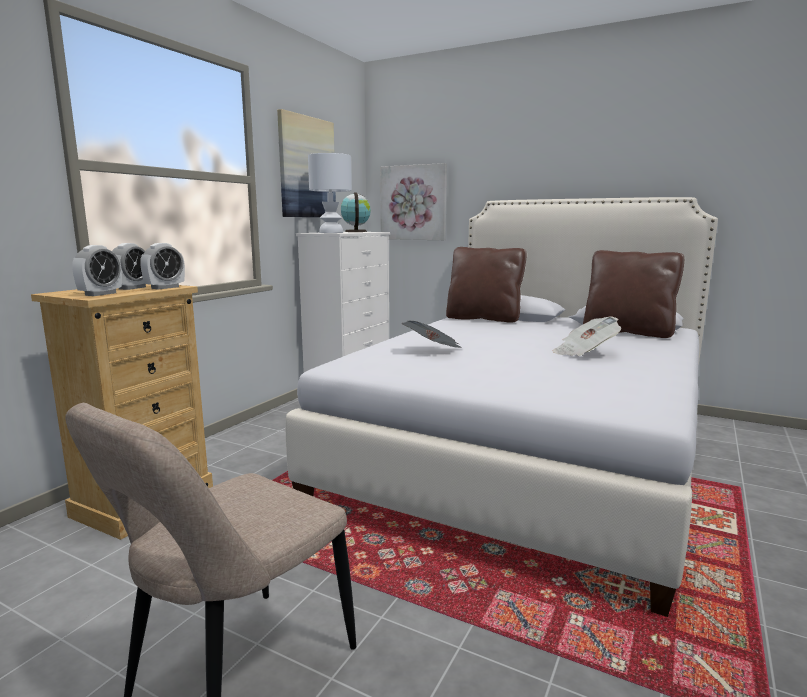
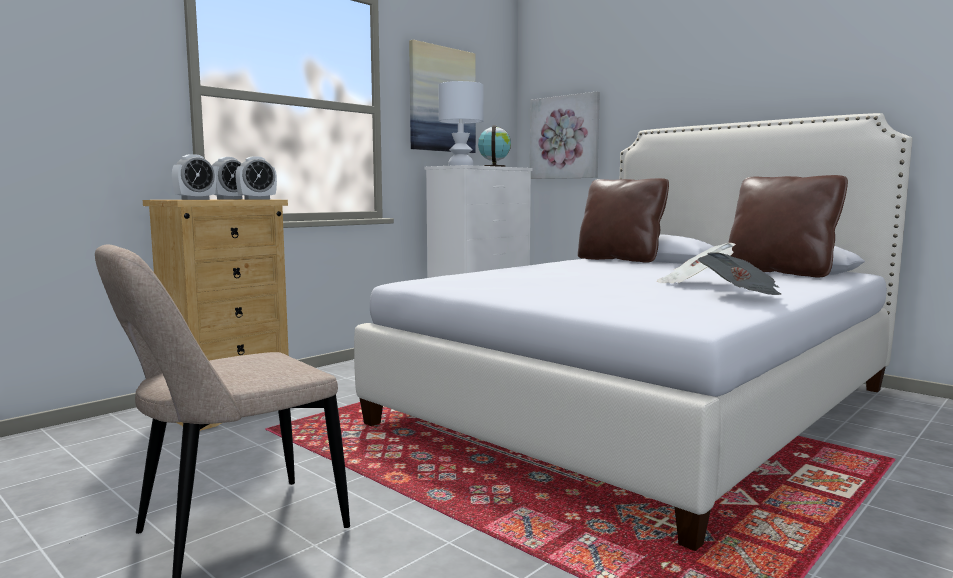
camera: 15 degrees right, 5 degrees down
newspaper [402,321,461,348] -> newspaper moved to [698,252,781,295]

